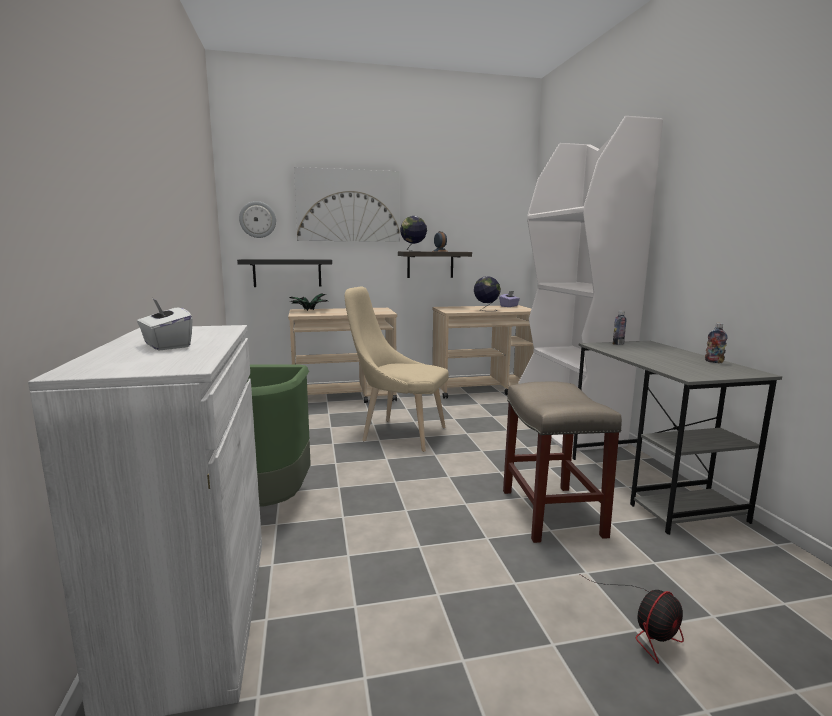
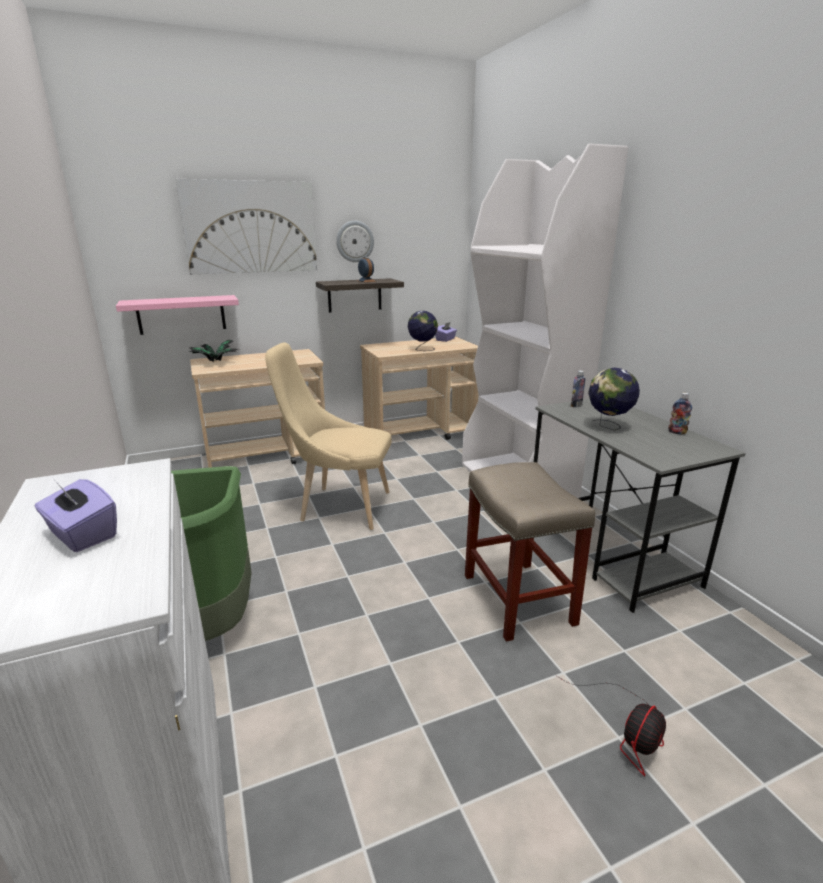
camera: 10 degrees left, 10 degrees up
white tissue box [137,299,193,350] -> purple tissue box [34,479,117,552]
black shelf [237,259,332,287] -> pink shelf [116,295,239,335]
wall clock [239,201,276,238] -> wall clock moved to [336,221,374,262]
globe [400,216,427,251] -> globe moved to [588,368,640,430]

